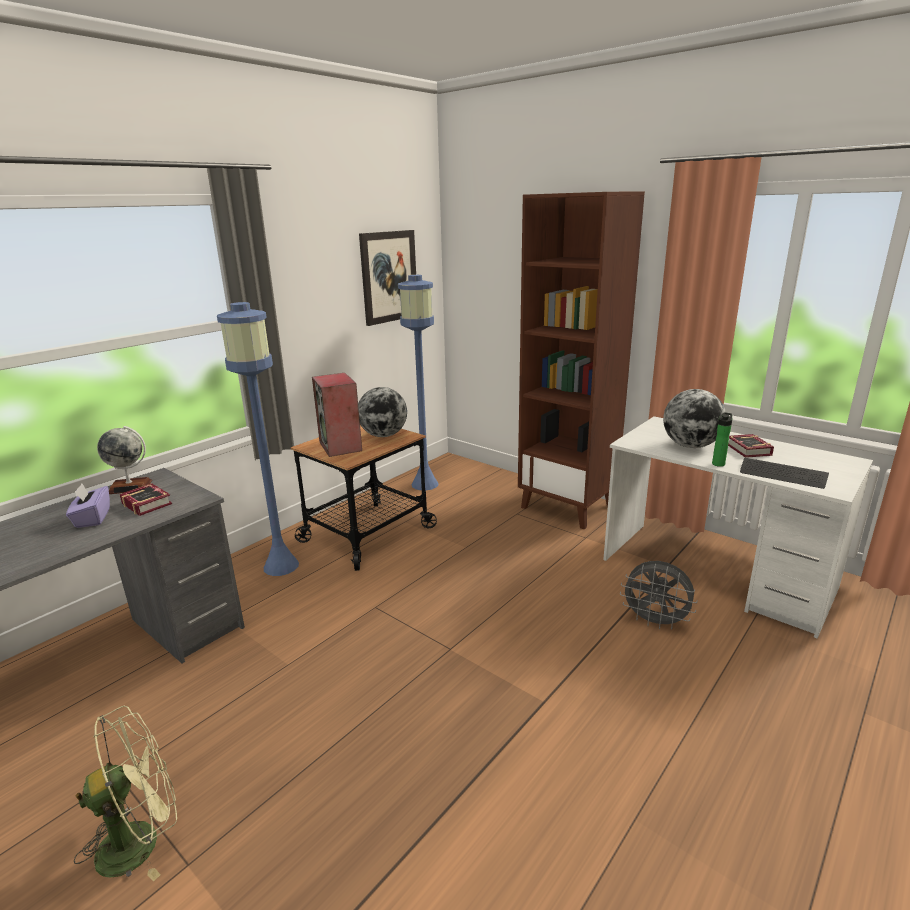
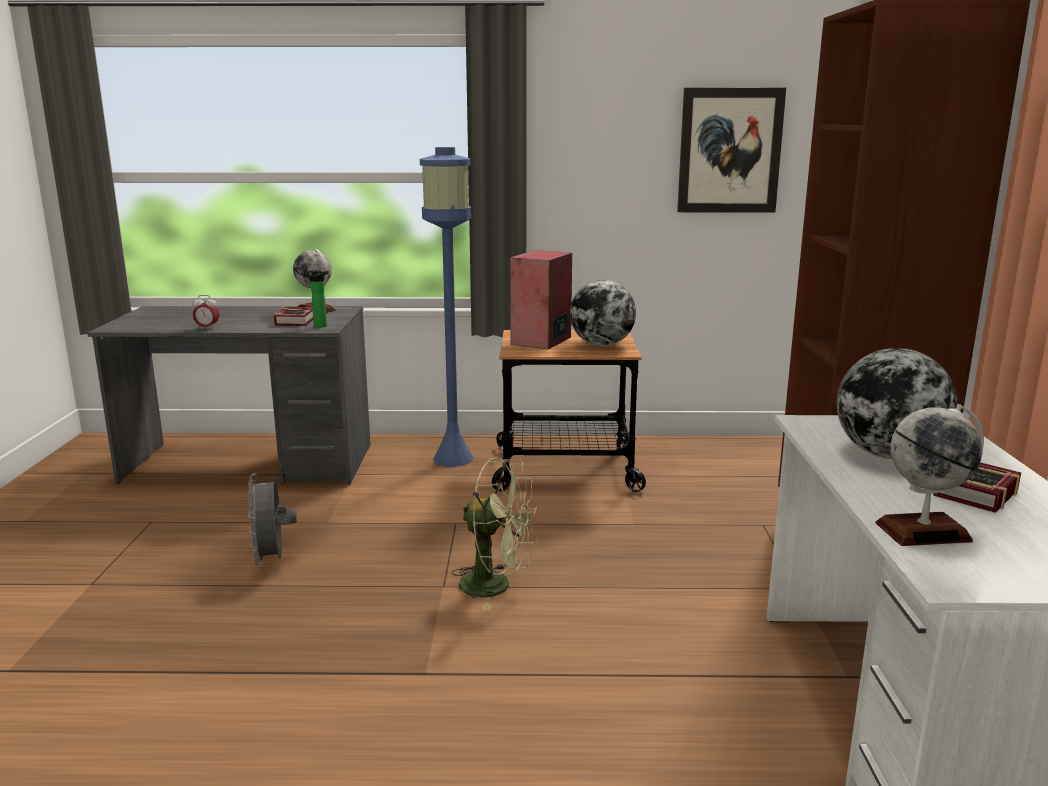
camera: 50 degrees right, 5 degrees down
purple tissue box [66,484,110,528] -> none
green fan [74,706,177,882] -> green fan moved to [451,457,538,610]
blue floor lamp [398,275,438,491] -> none
grey fan [620,561,698,630] -> grey fan moved to [248,473,297,567]
bottle [712,412,733,467] -> bottle moved to [309,270,329,328]
keyboard [740,458,829,489] -> globe [875,404,984,546]
none -> alarm clock [193,295,219,330]

